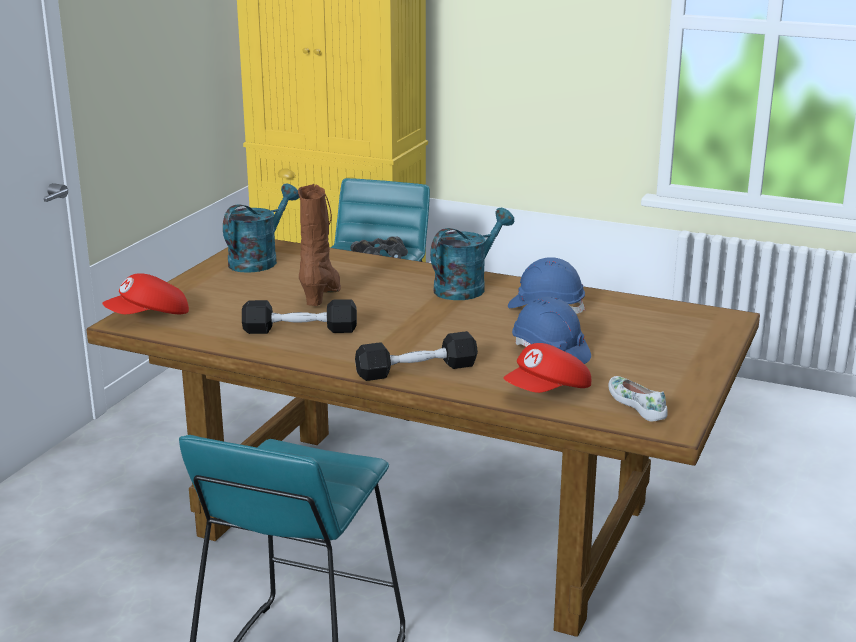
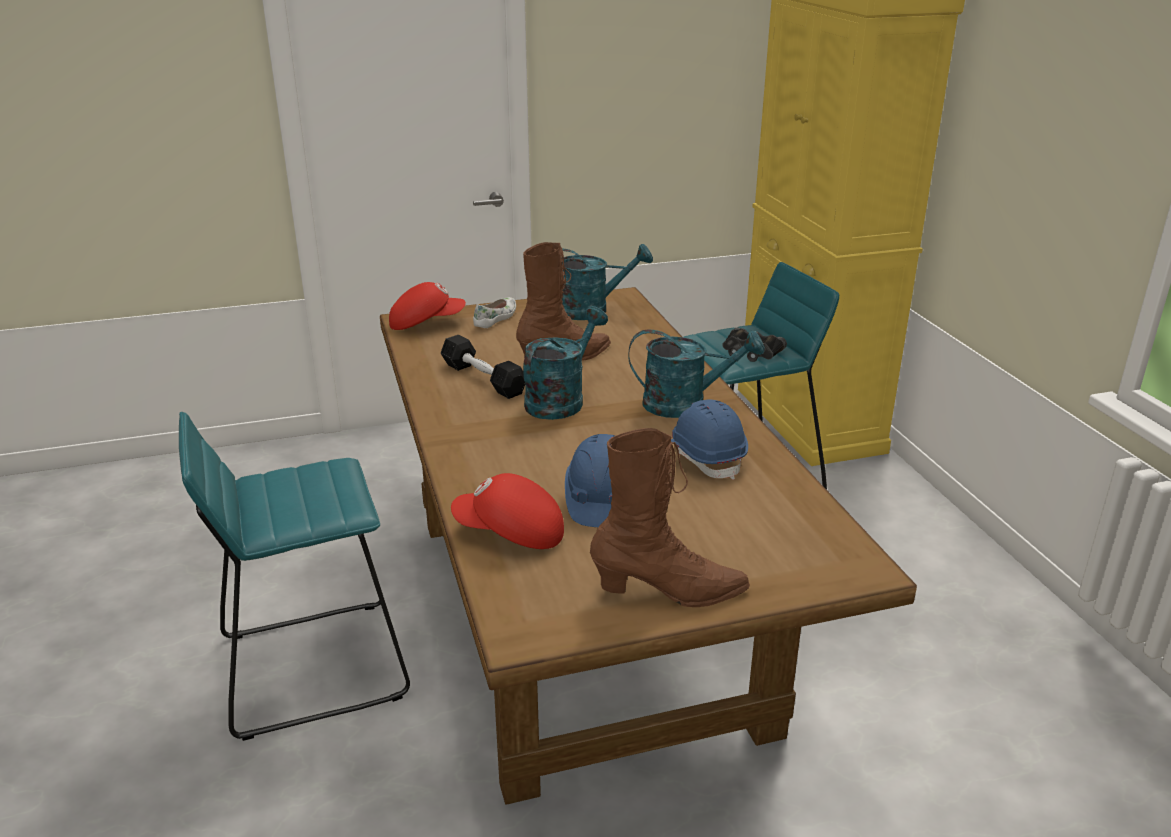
camera: 50 degrees right, 5 degrees up
red cap [102,273,189,314] -> red cap turned 150 degrees clockwise [389,282,466,330]
black dumbbell [355,331,478,381] -> none
white shoe [608,376,668,422] -> white shoe moved to [473,297,516,328]
none -> turquoise watering can [523,306,608,420]
none -> brown boot [590,428,750,607]

